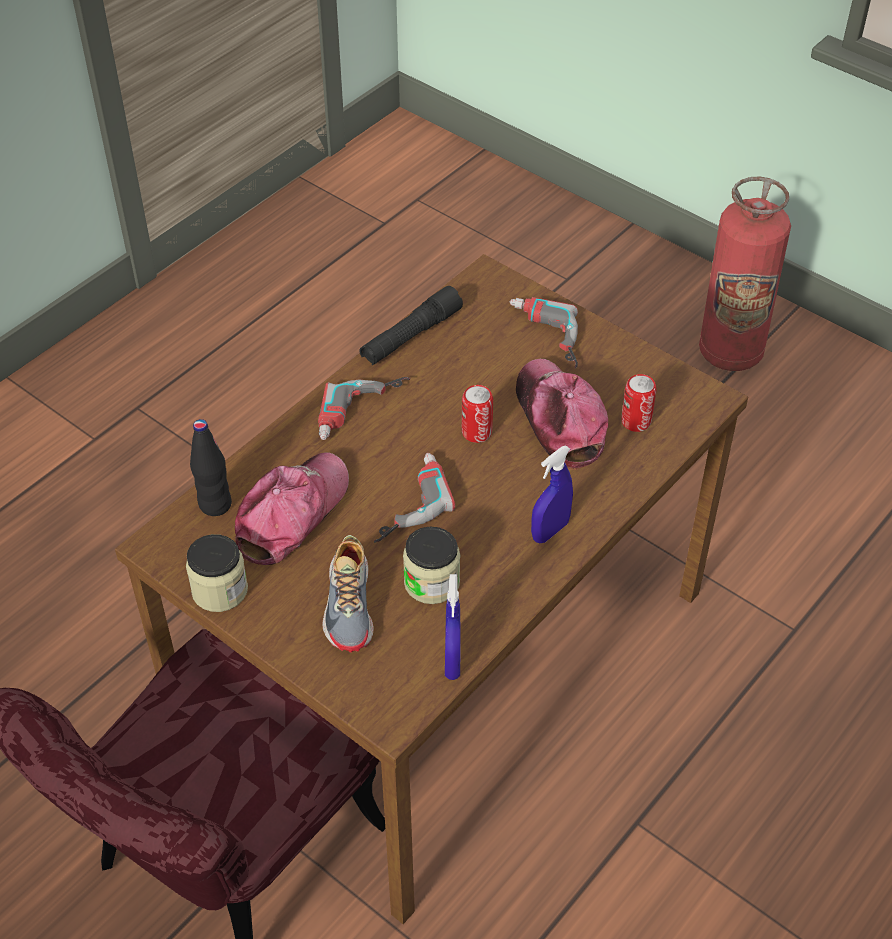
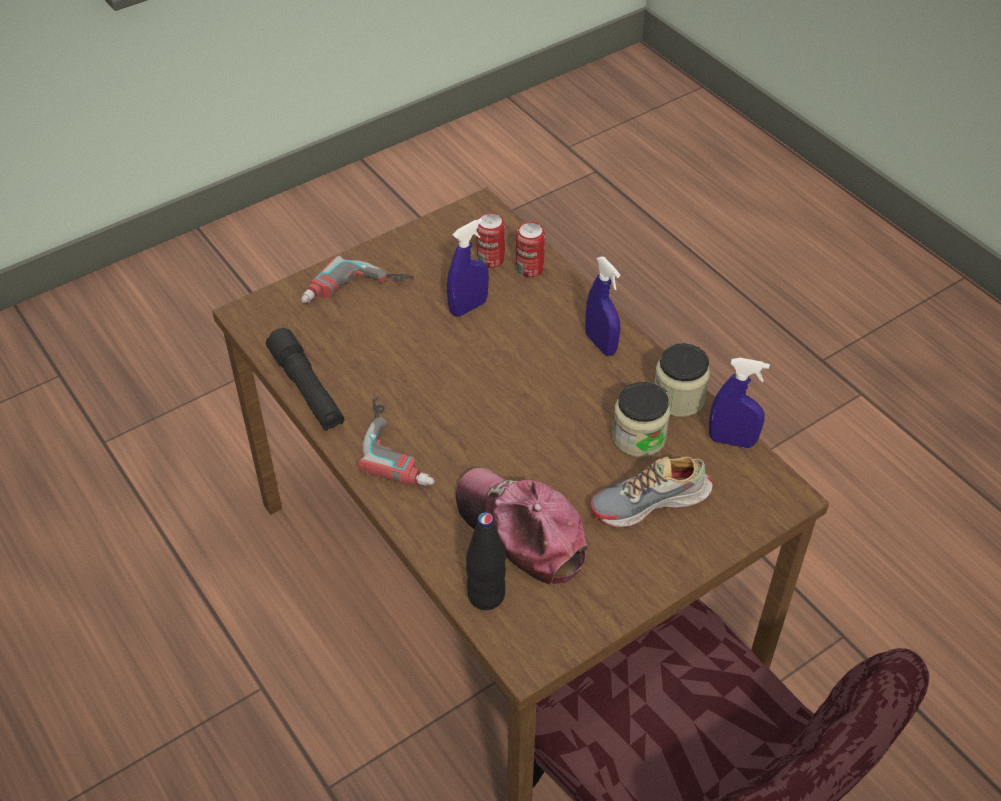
camera: 75 degrees left, 0 degrees up
jar [186,534,248,612] -> jar moved to [654,343,710,417]
shoe [322,535,373,653] -> shoe turned 150 degrees clockwise [590,456,713,528]
power drill [374,453,455,543] -> none
can [462,385,493,443] -> can moved to [516,222,545,277]
cap [516,359,608,470] -> blue spray bottle [447,218,489,317]
fire extinguisher [699,176,791,371] -> none

